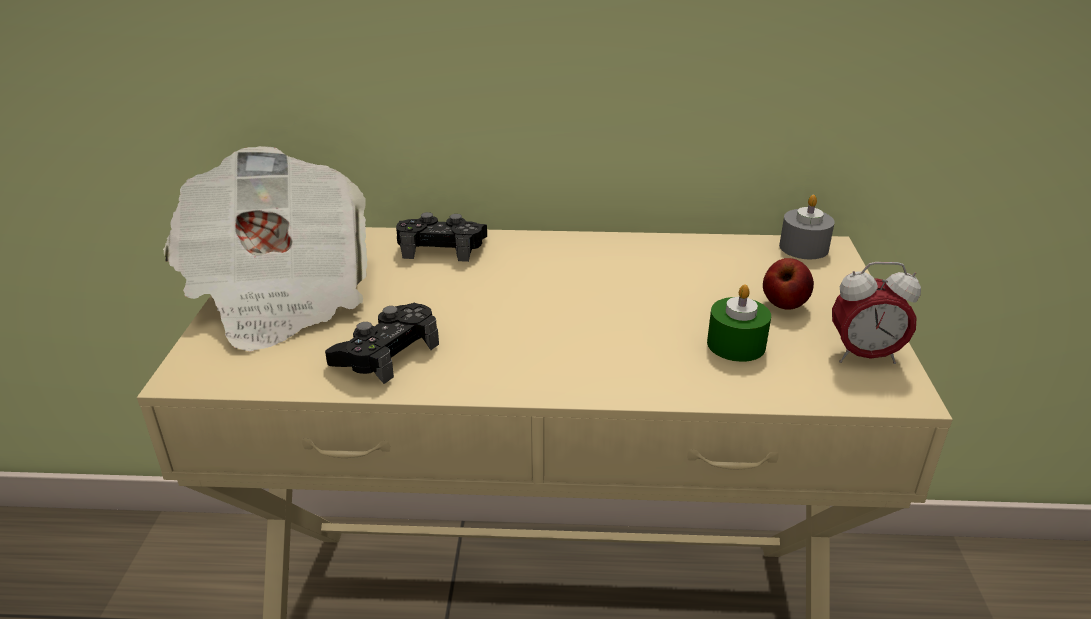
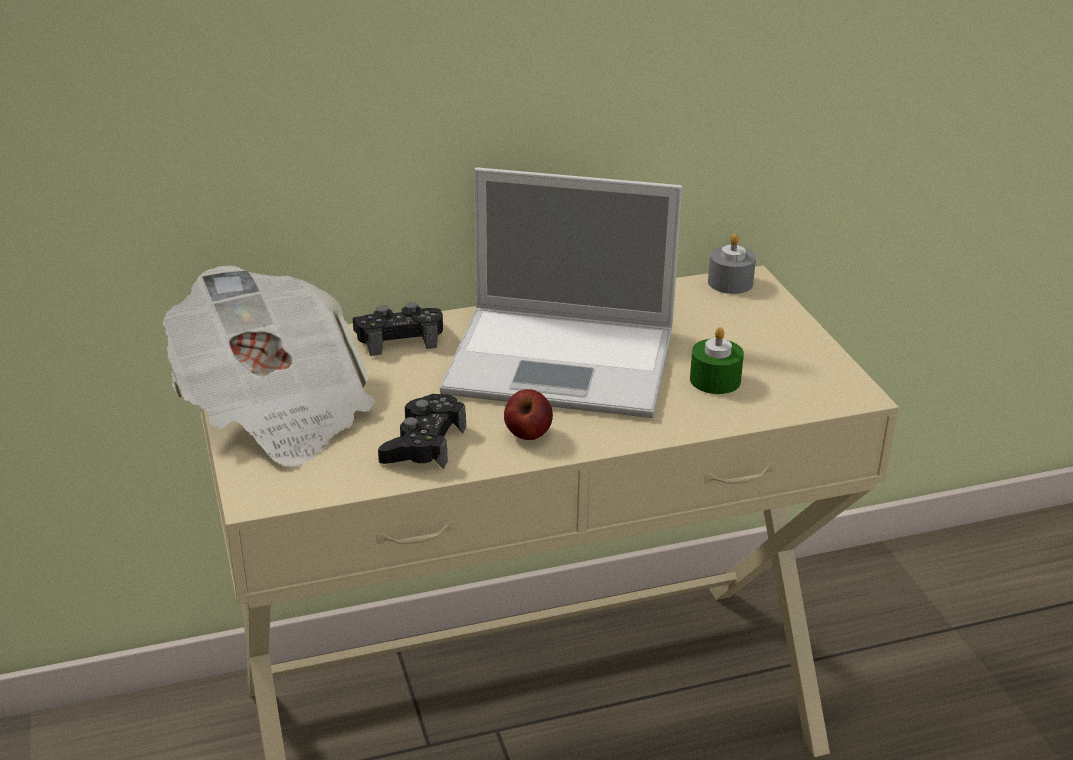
camera: 20 degrees left, 0 degrees up
apple [763,258,814,310] -> apple moved to [504,389,553,440]
alarm clock [832,262,921,364] -> none
none -> laptop [440,167,682,418]

